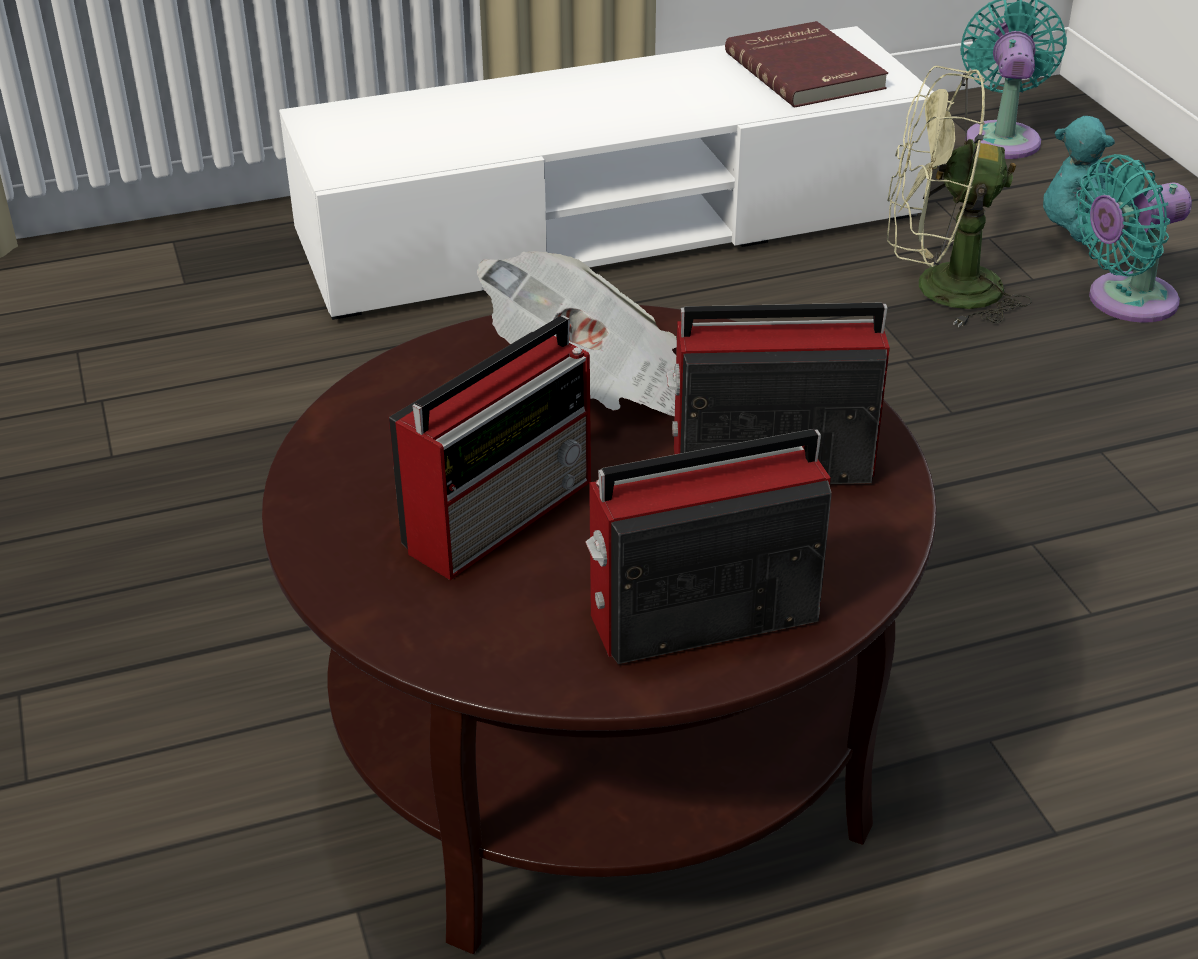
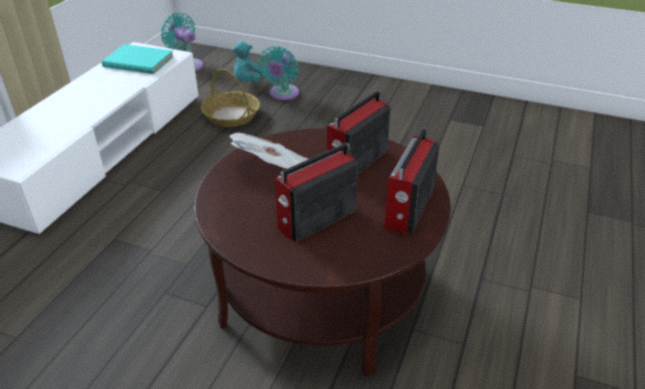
camera: 50 degrees left, 0 degrees up
radio [389,315,591,580] -> radio turned 120 degrees counterclockwise [275,143,358,242]
red book [725,21,888,108] -> turquoise book [102,44,174,74]
green fan [887,66,1032,327] -> basket [201,69,260,127]

